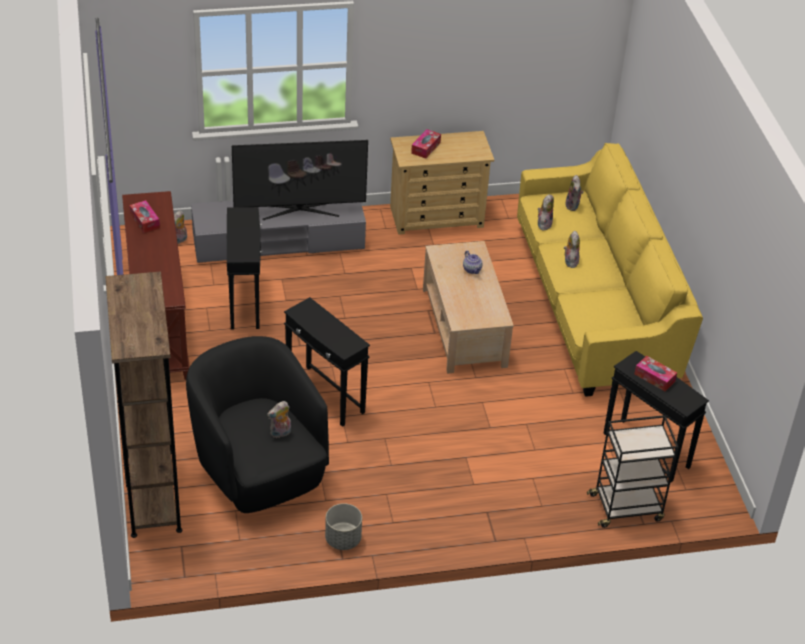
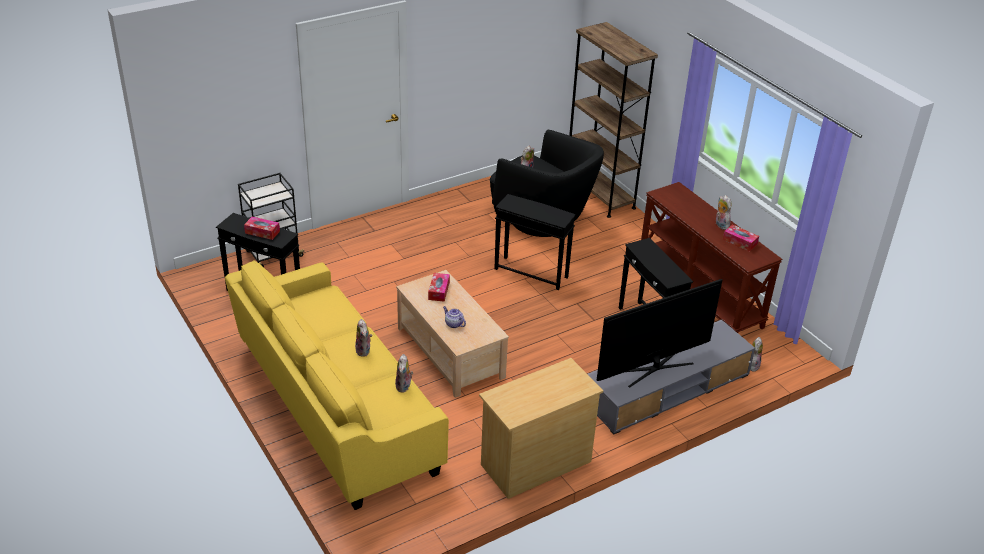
camera: 160 degrees right, 5 degrees down
grey planter [325,503,362,550] -> none
tissue box [411,129,441,159] -> tissue box moved to [428,273,450,302]
plush toy [565,175,584,211] -> plush toy moved to [716,195,731,230]

